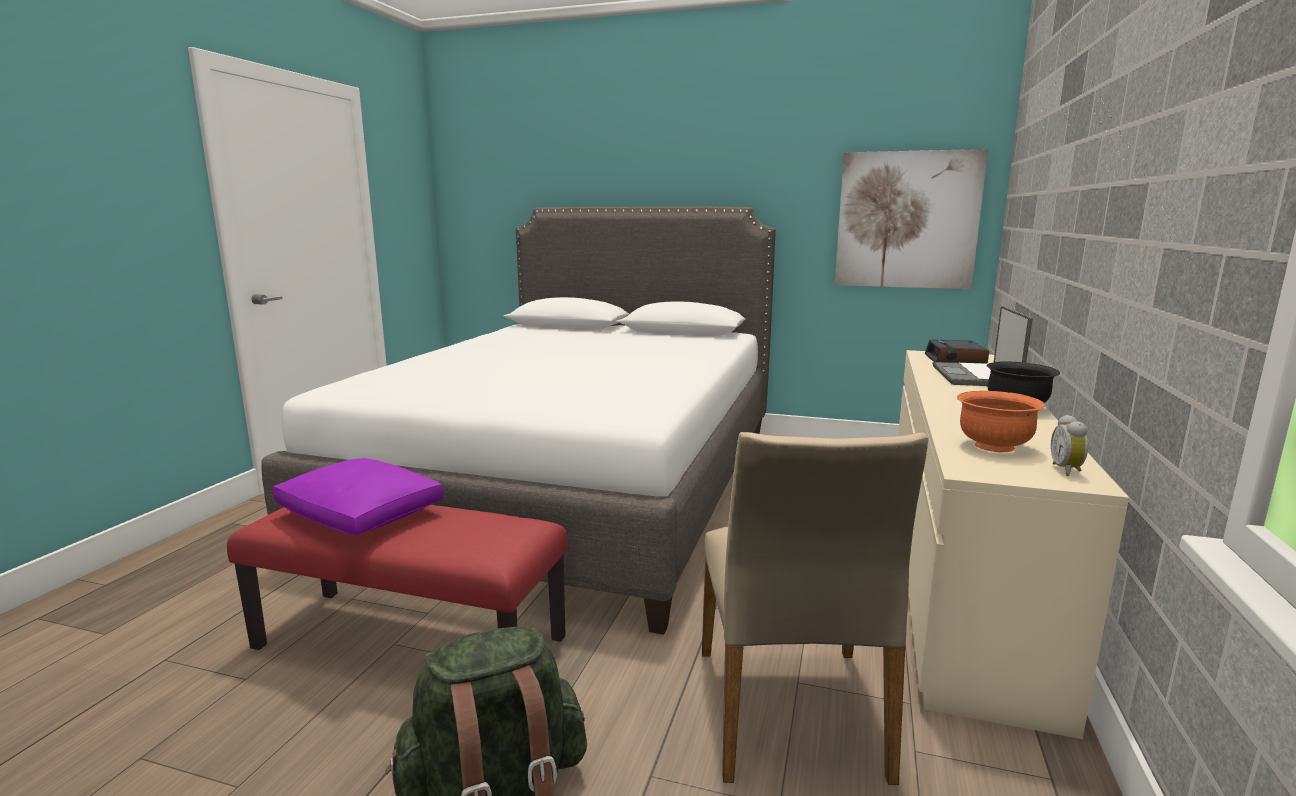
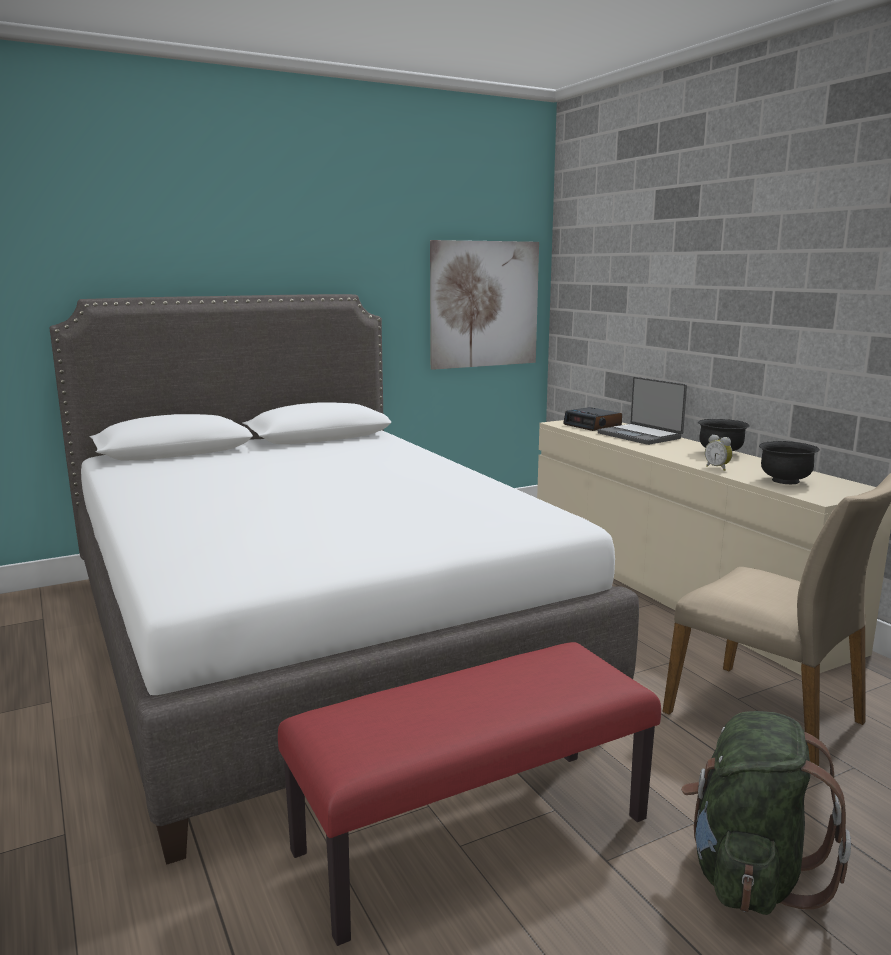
camera: 45 degrees left, 0 degrees up
purple pillow [272,458,444,535] -> none
orange bowl [957,391,1045,452] -> black bowl [759,441,820,484]
alarm clock [1051,415,1088,476] -> alarm clock moved to [705,434,733,471]

